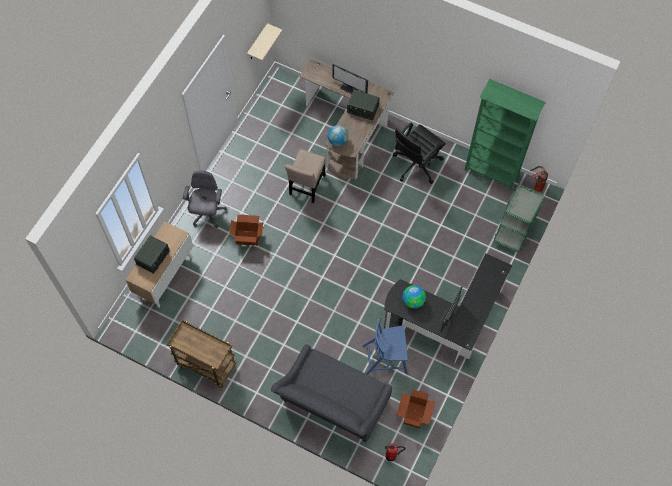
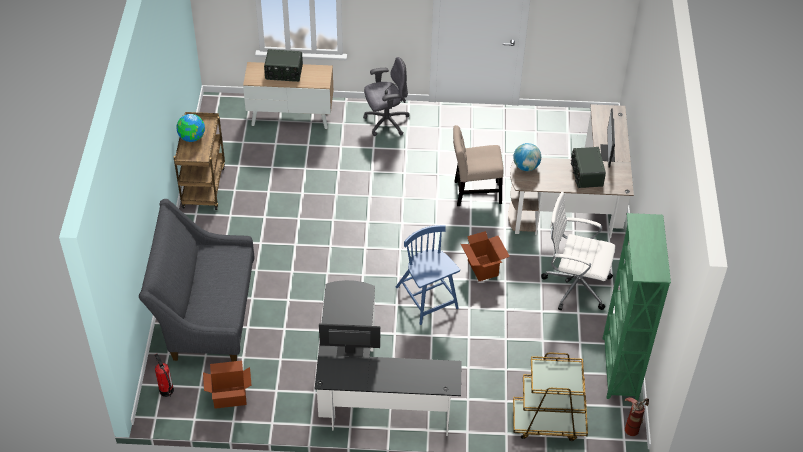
camera: 65 degrees right, 15 degrees down
cardboard box [229,214,263,246] -> cardboard box moved to [461,231,510,281]
beige shelf [247,23,283,61] -> none
blue chair [363,318,408,375] -> blue chair moved to [396,225,460,325]
black office chair [393,123,446,184] -> white office chair [541,192,615,310]
globe [403,285,426,308] -> globe moved to [176,114,205,142]
green cart [494,184,544,253] -> brown cart [513,352,588,441]

